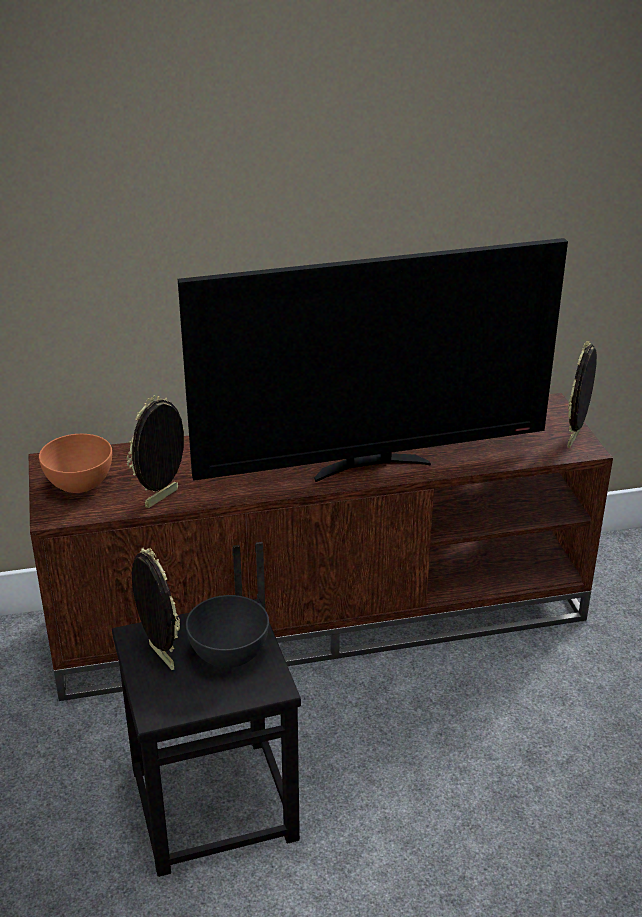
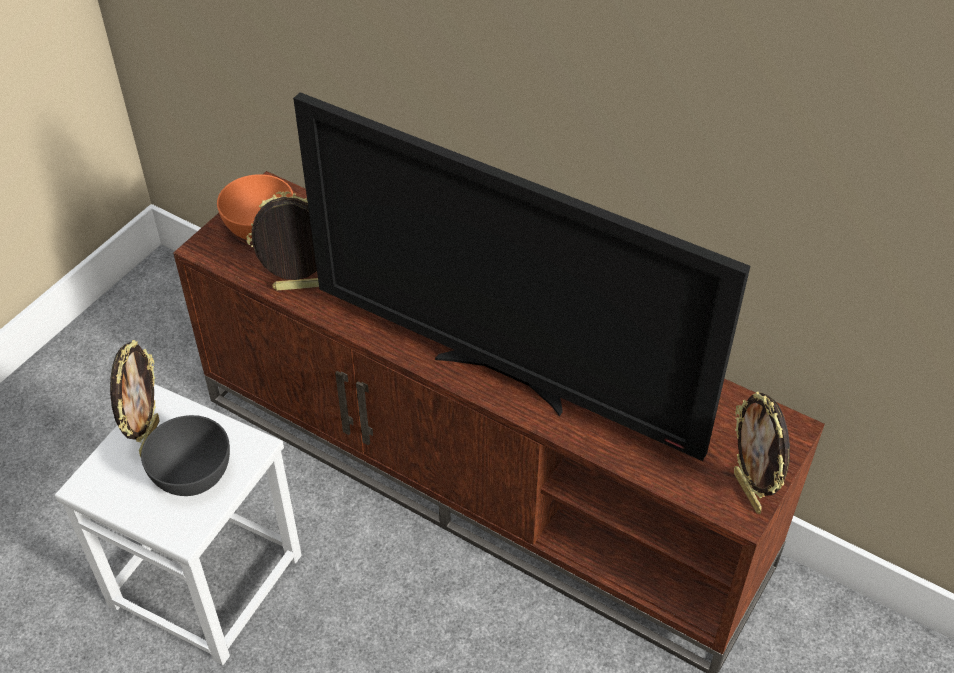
camera: 45 degrees right, 15 degrees up
black stool [112,599,301,877] -> white stool [55,384,302,665]
picture frame [567,341,597,448] -> picture frame turned 90 degrees counterclockwise [734,392,790,514]

